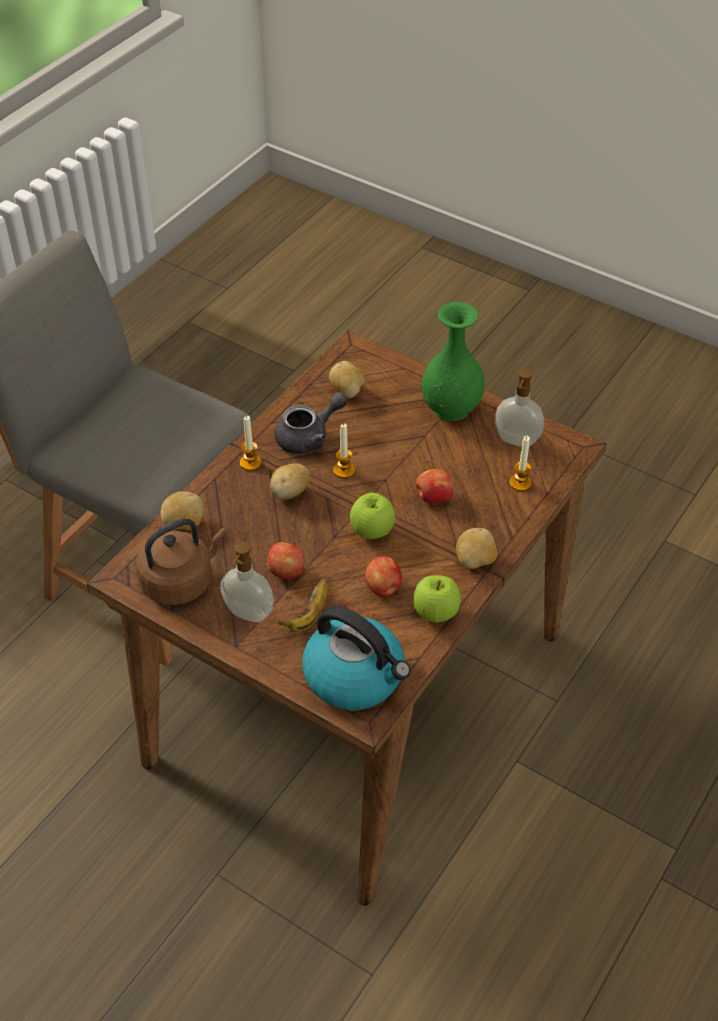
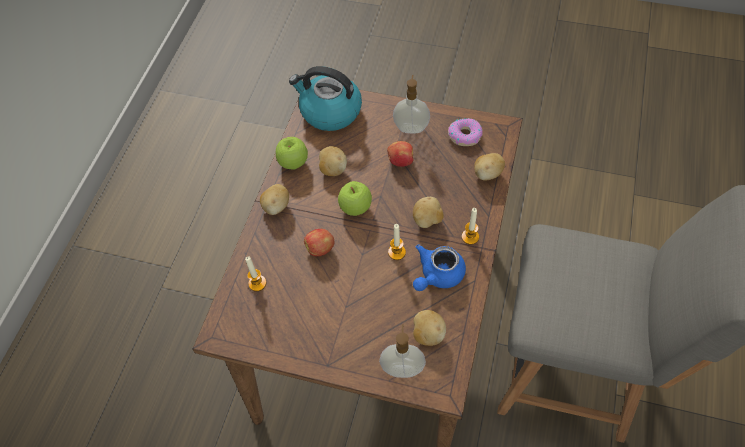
camera: 165 degrees right, 10 degrees up
brown kettle [136,518,227,605] -> donut [448,118,483,146]
grey teapot [275,392,348,454] -> blue teapot [413,245,466,291]
banana [278,579,328,632] -> none
apple [365,556,402,597] -> potato [319,146,347,176]
green vase [422,302,485,421] -> none
soap dispenser [495,369,544,447] -> soap dispenser moved to [379,324,426,378]

